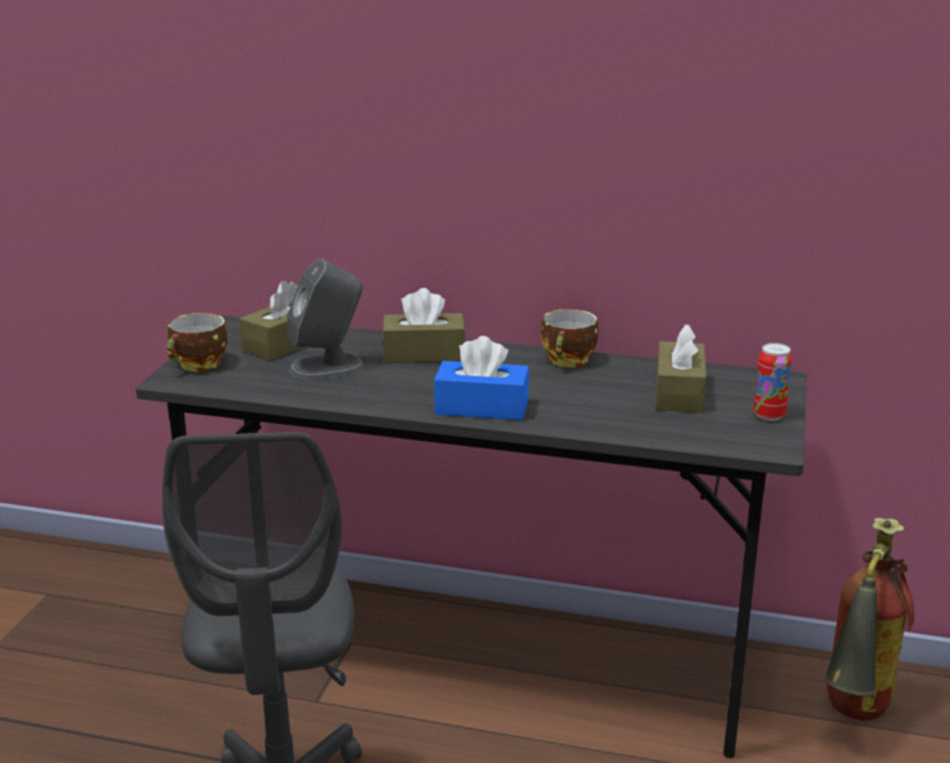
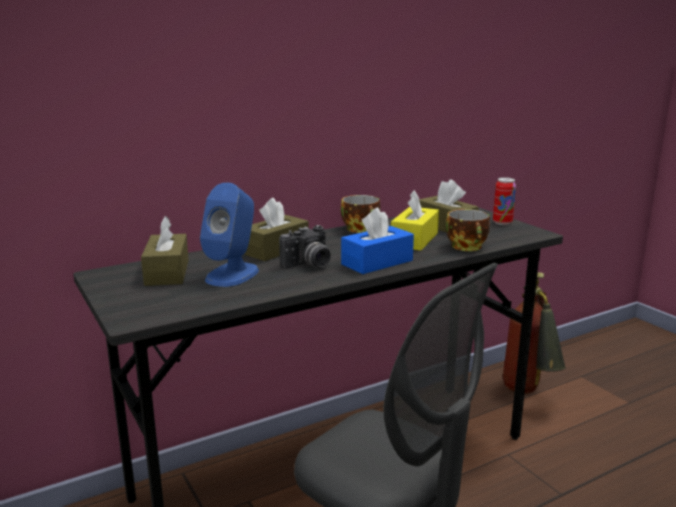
camera: 45 degrees left, 5 degrees down
cup [167,313,227,372] -> cup moved to [446,209,490,251]
grey speaker [287,259,364,380] -> blue speaker [200,183,259,287]
none -> camera [279,225,331,269]
none -> yellow tissue box [391,190,439,251]

